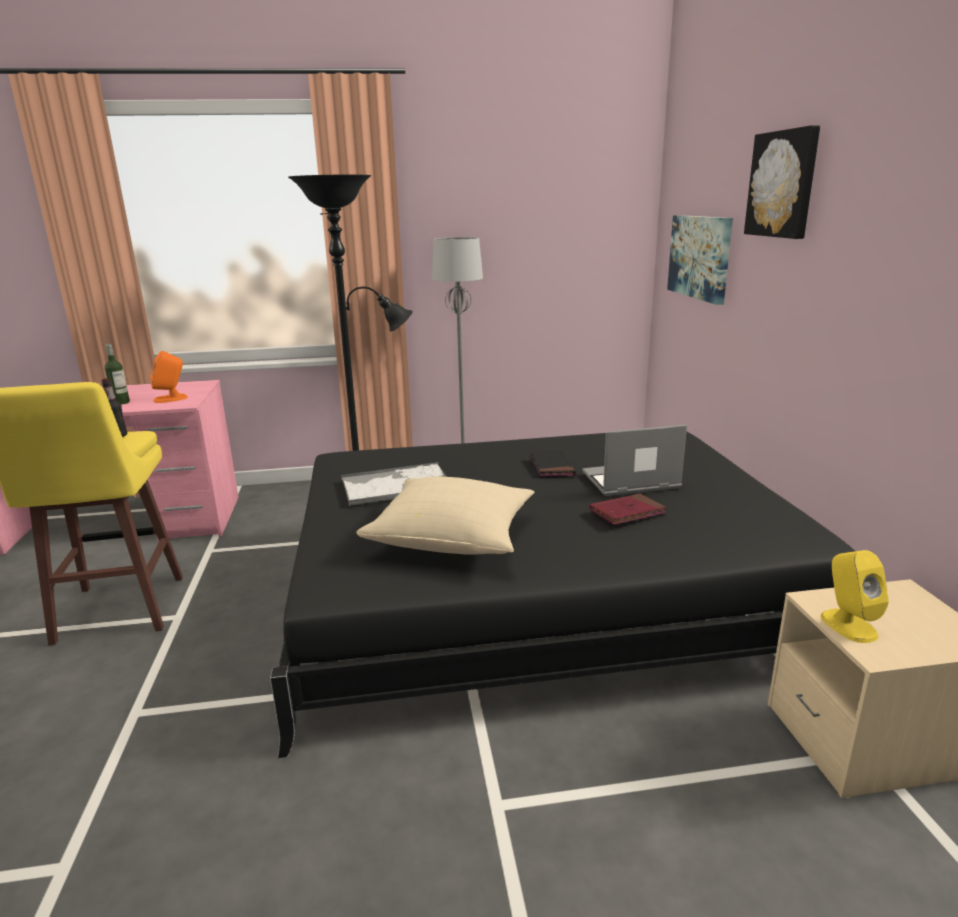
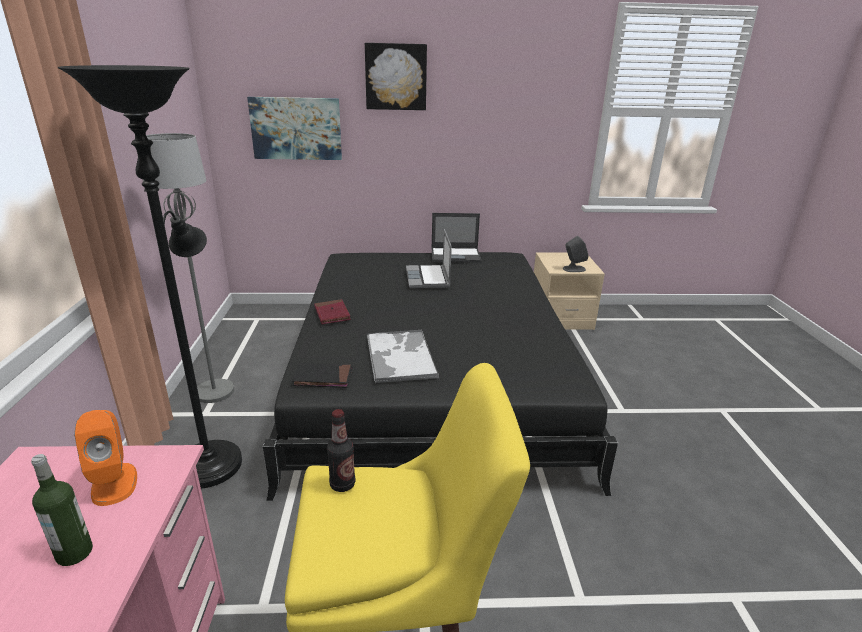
camera: 85 degrees left, 5 degrees up
beige pillow [356,477,534,555] -> none
black book [529,450,576,478] -> black book moved to [292,363,352,388]
red book [589,493,667,525] -> red book moved to [314,299,351,324]
yellow speaker [821,550,889,643] -> grey speaker [563,236,589,272]
none -> laptop [432,213,482,263]

